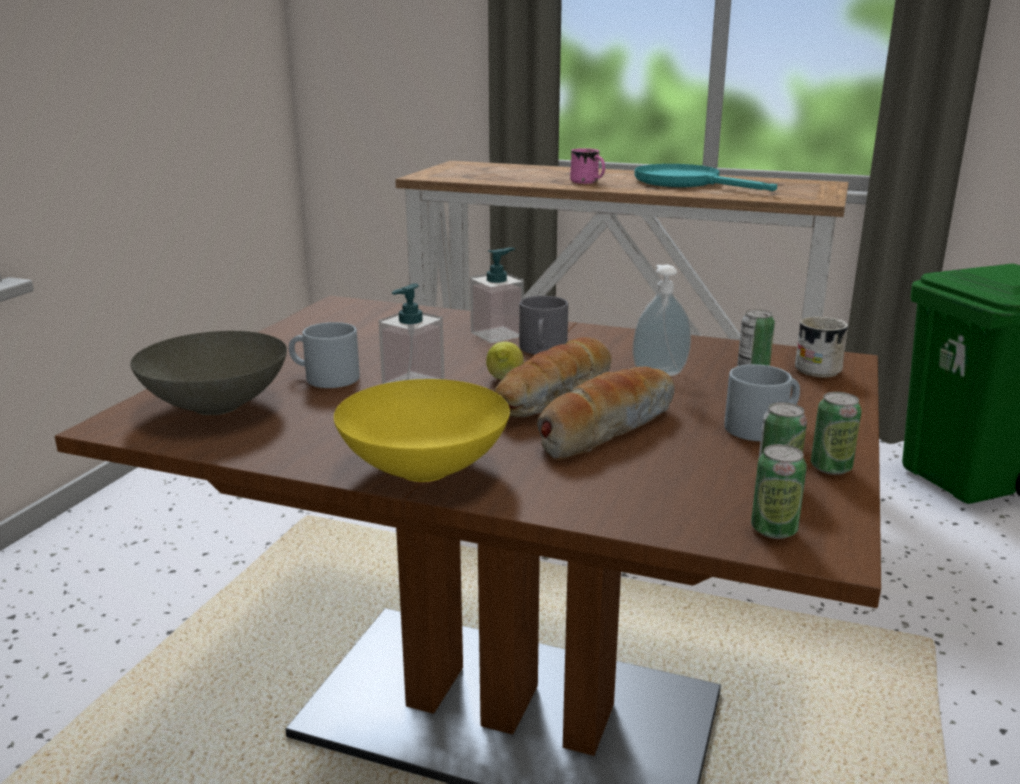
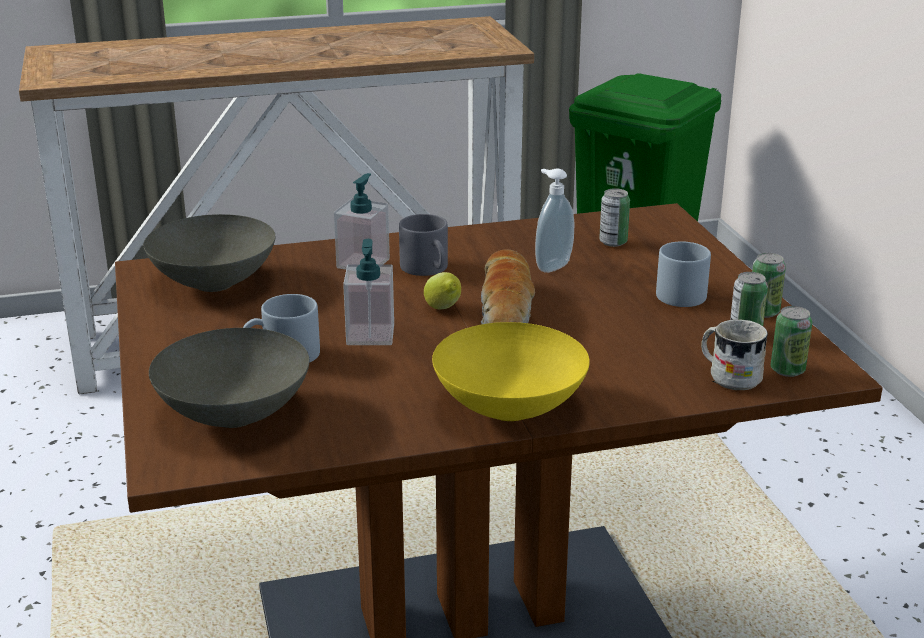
camera: 35 degrees left, 5 degrees up
bread [537,367,675,460] -> none
pink mug [570,148,605,184] -> none
turquoise frying pan [634,164,777,191] -> none
white mug [795,317,848,377] -> white mug moved to [701,319,768,390]
none -> grey bowl [144,214,275,292]

